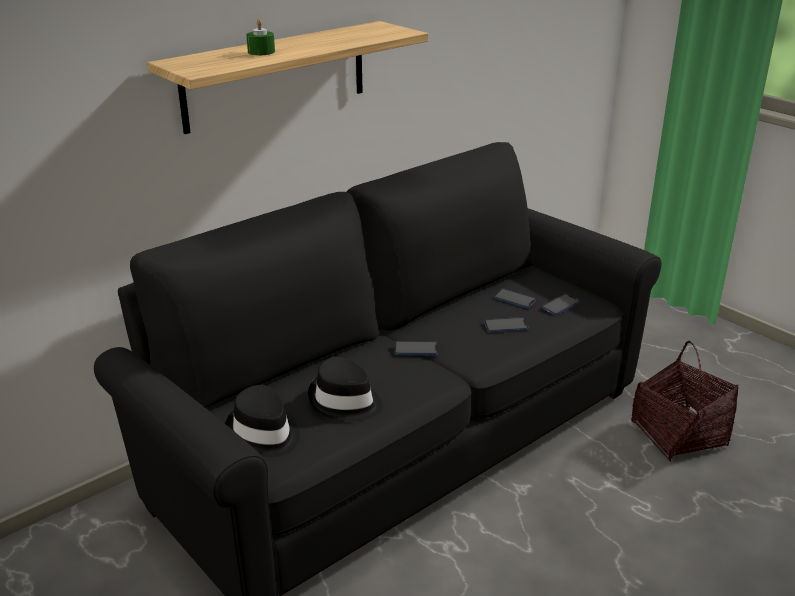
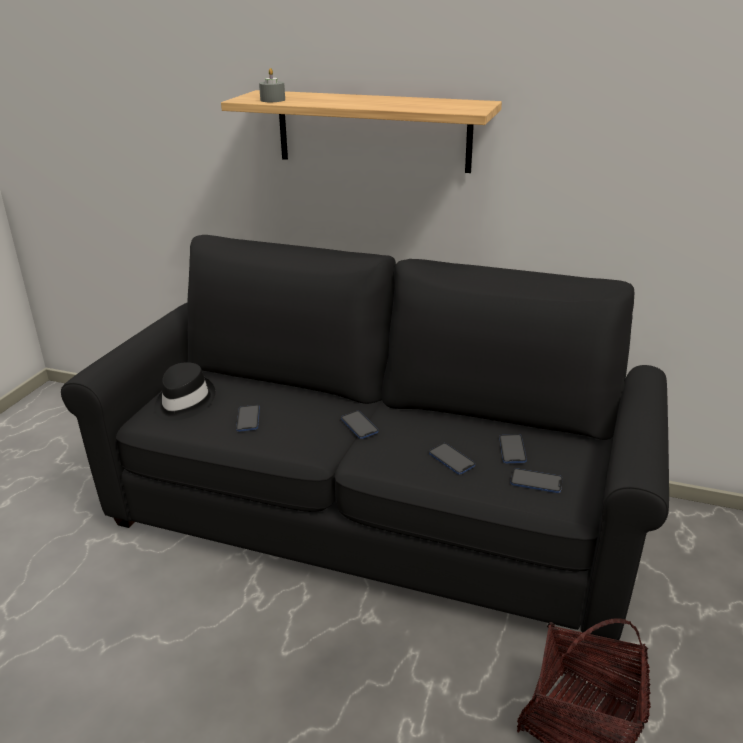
camera: 60 degrees right, 0 degrees up
green candle [246,19,275,55] -> none
black hat [308,357,383,421] -> phone [236,405,260,432]
none -> grey candle [259,68,285,102]

